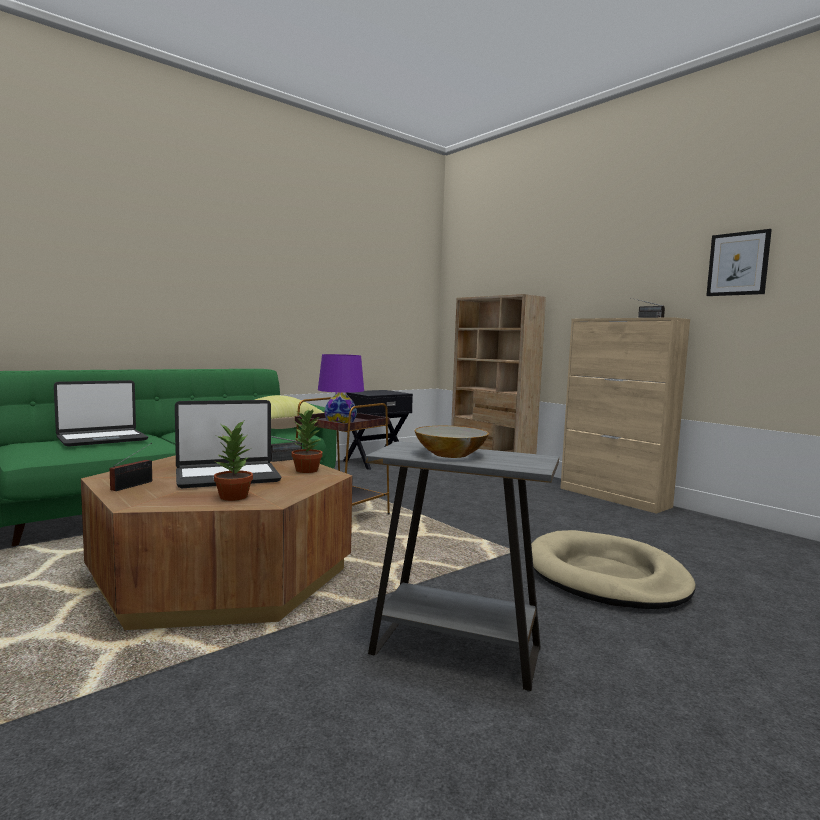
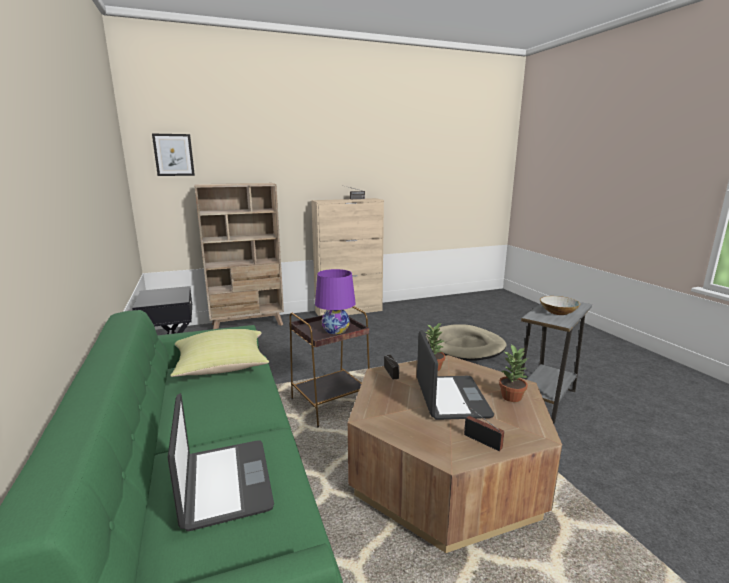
camera: 70 degrees left, 10 degrees up
picture [706,229,772,296] -> picture moved to [152,134,195,176]

